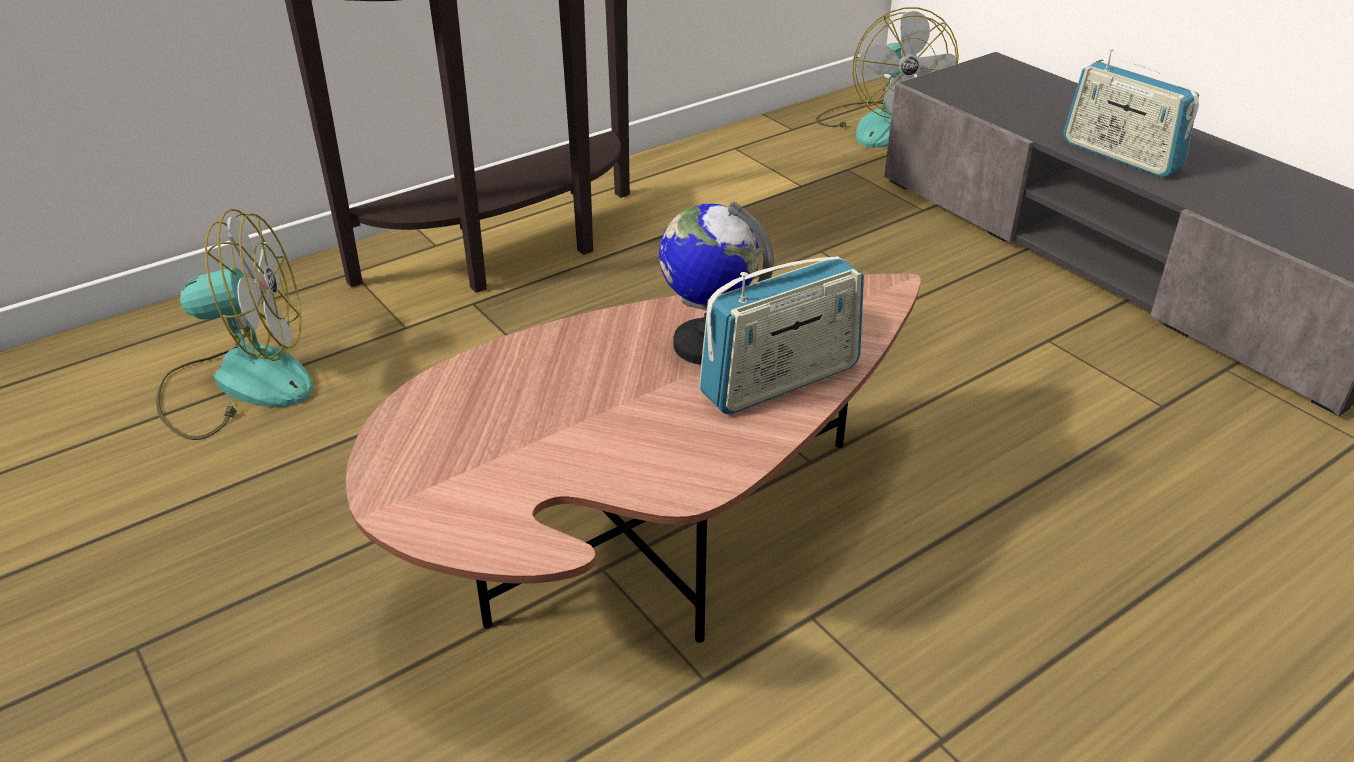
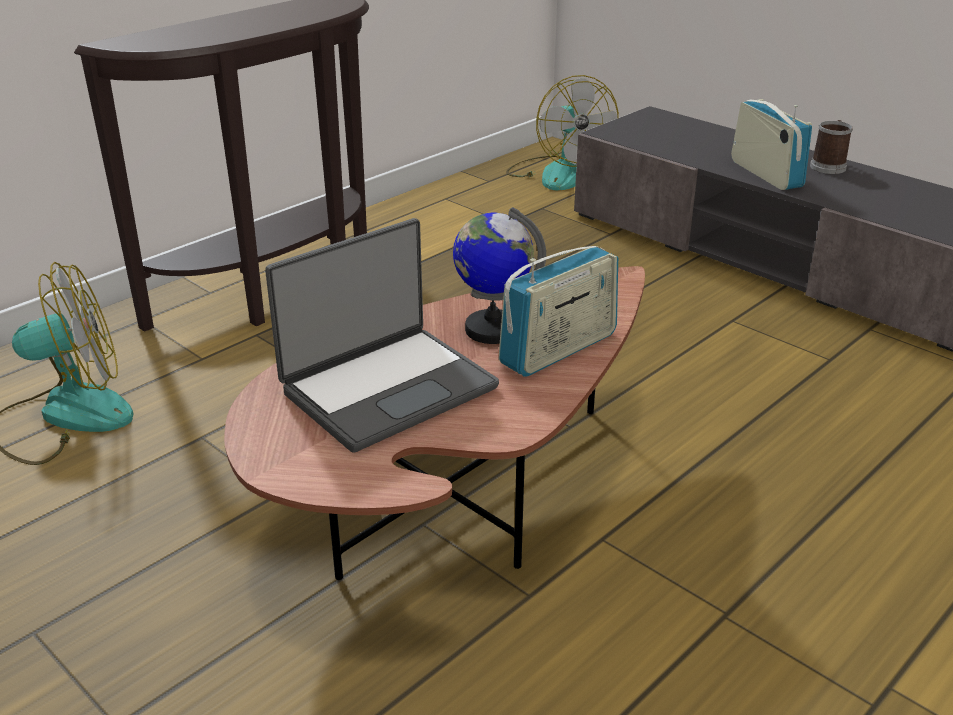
camera: 10 degrees left, 5 degrees down
radio [1063,48,1199,178] -> radio turned 150 degrees counterclockwise [731,99,812,190]
none -> laptop [265,218,499,453]
none -> mug [810,120,853,174]

